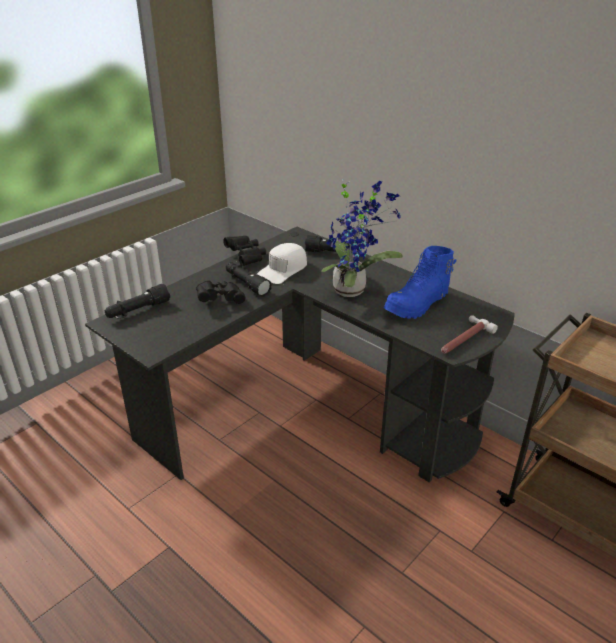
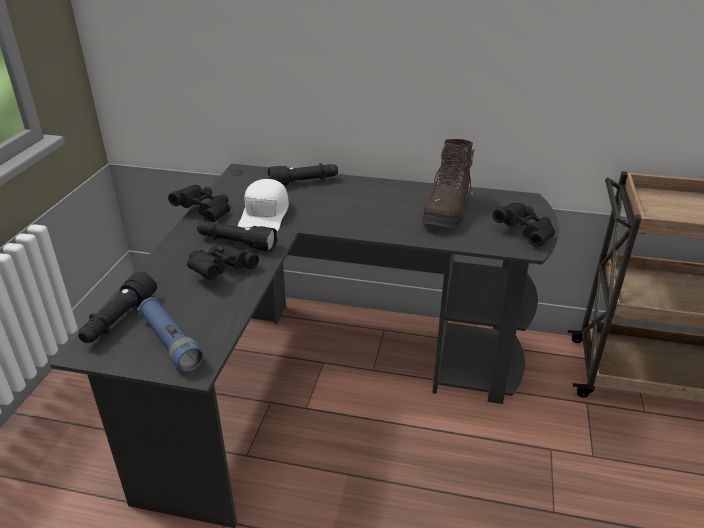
camera: 30 degrees left, 0 degrees up
potted plant [321,180,403,297] -> none
blue boot [384,246,457,319] -> brown boot [421,139,475,228]
hammer [441,315,498,354] -> black binoculars [492,203,555,247]
none -> blue flashlight [137,297,204,372]

